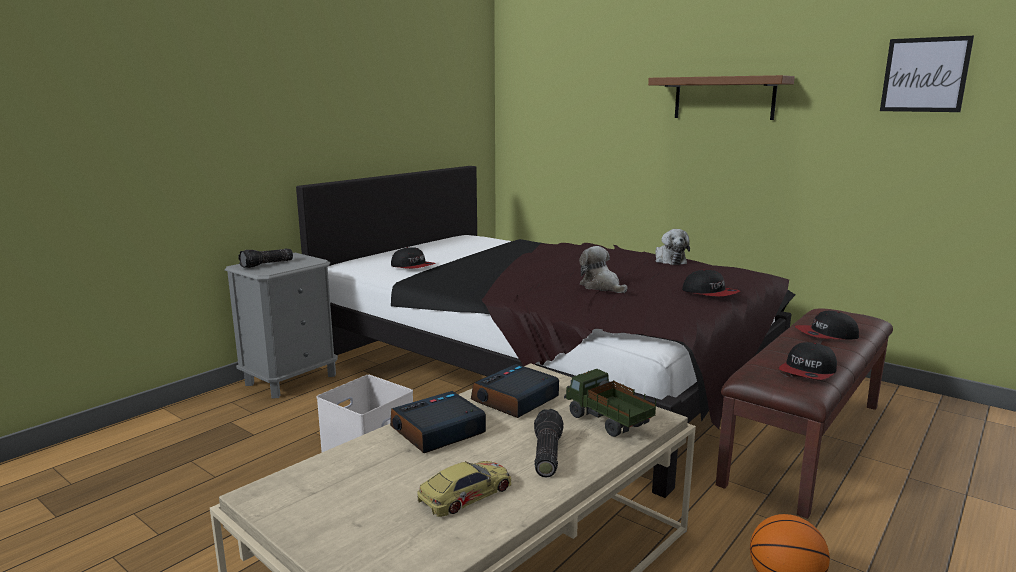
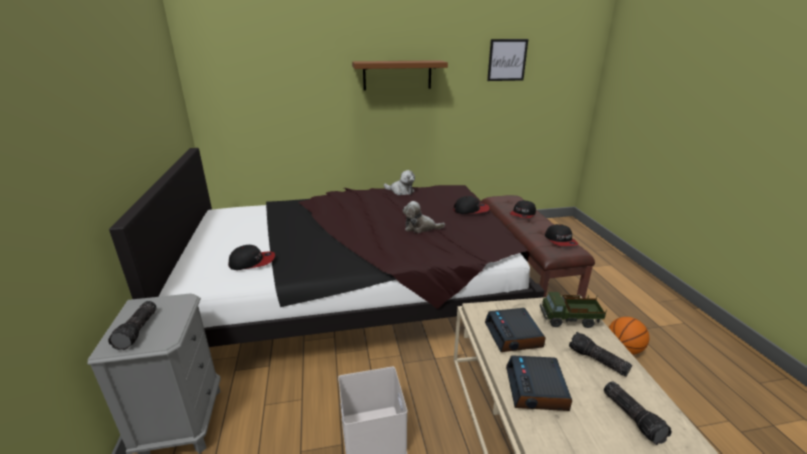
camera: 50 degrees left, 10 degrees up
toy car [417,461,511,517] -> flashlight [604,382,672,445]

